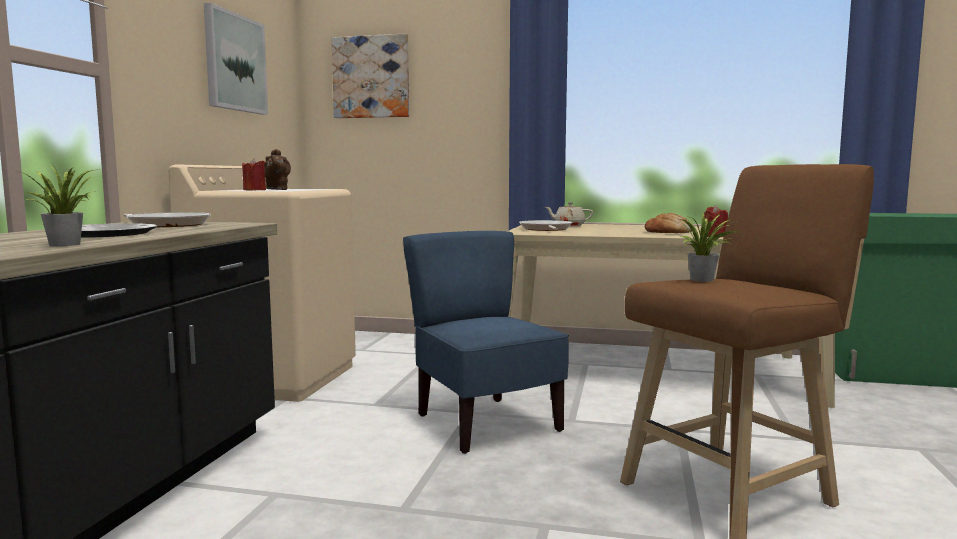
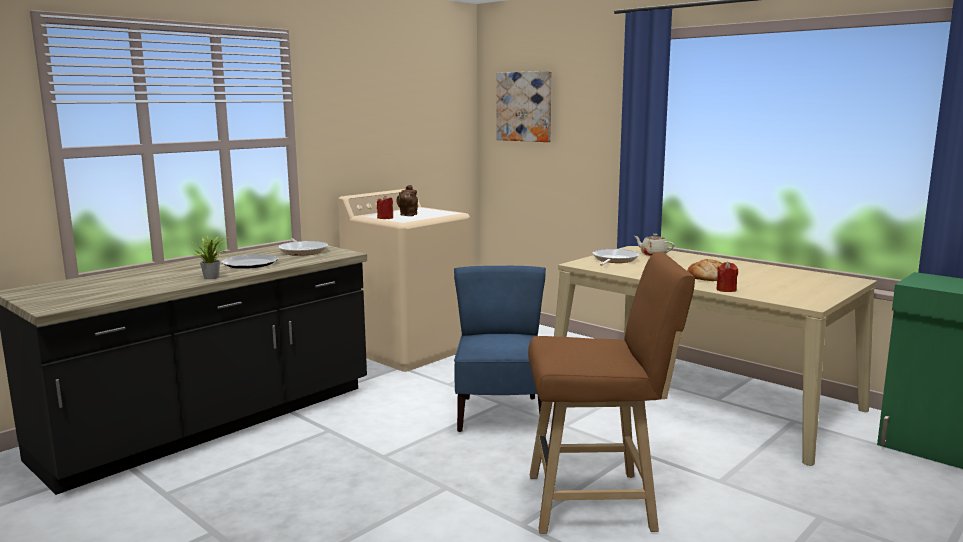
camera: 30 degrees right, 5 degrees up
picture [204,3,268,115] -> none
potted plant [679,212,740,282] -> none

